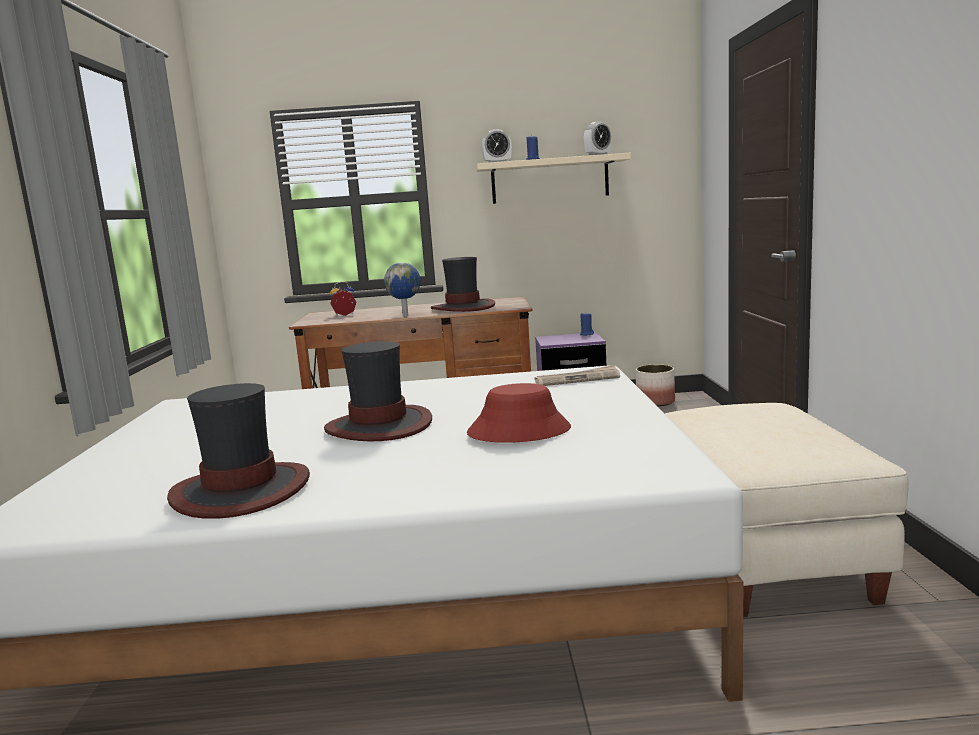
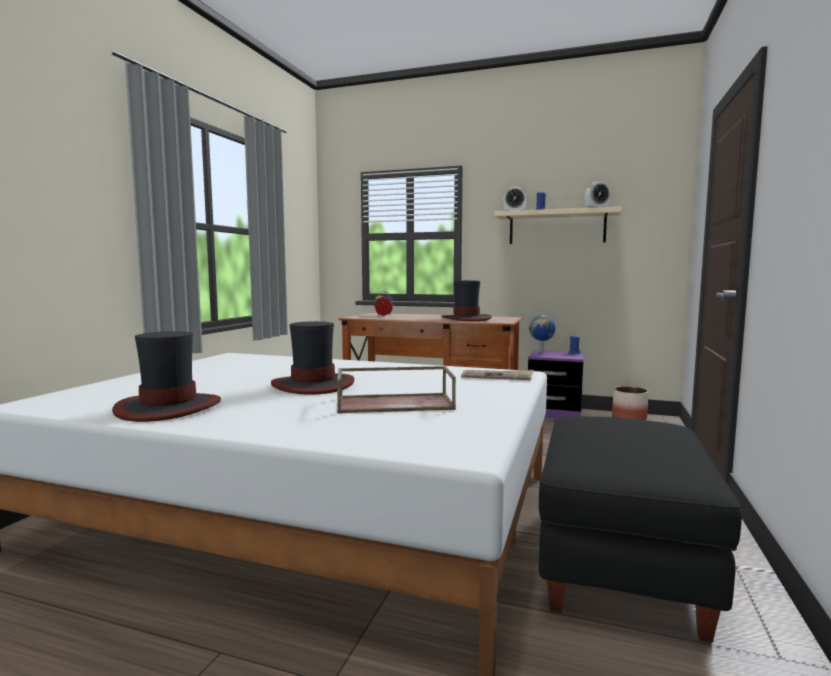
camera: 20 degrees right, 5 degrees down
globe [384,262,421,317] -> globe moved to [529,315,556,353]
red hat [467,383,571,443] -> brown tray [337,366,456,413]
beige ottoman [665,403,909,617] -> black ottoman [539,416,742,643]

